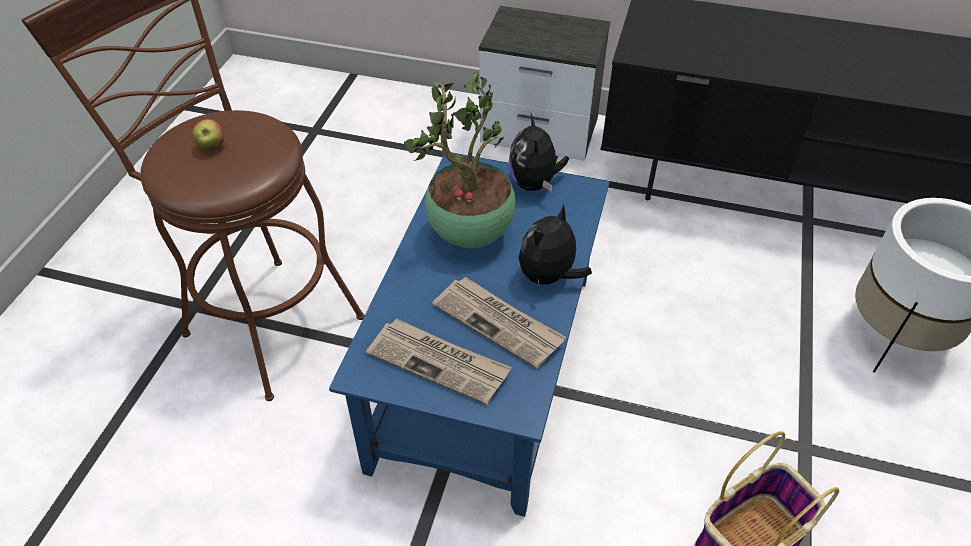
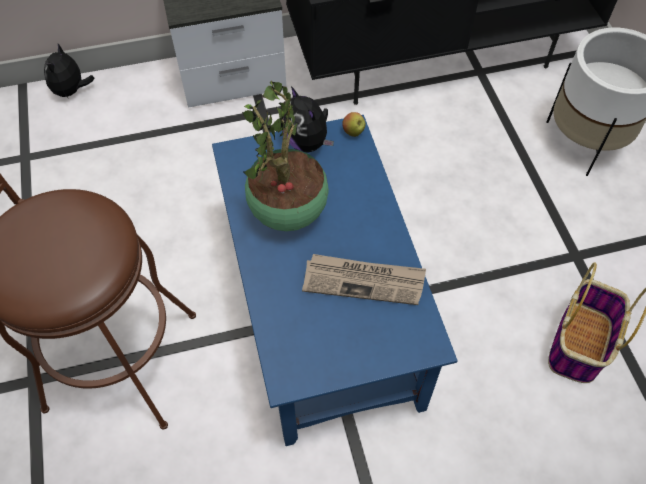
camera: 30 degrees left, 10 degrees up
apple [192,119,224,151] -> apple moved to [342,112,366,137]
newspaper [366,318,511,405] -> none
plush toy [519,204,592,290] -> plush toy moved to [44,44,95,99]

